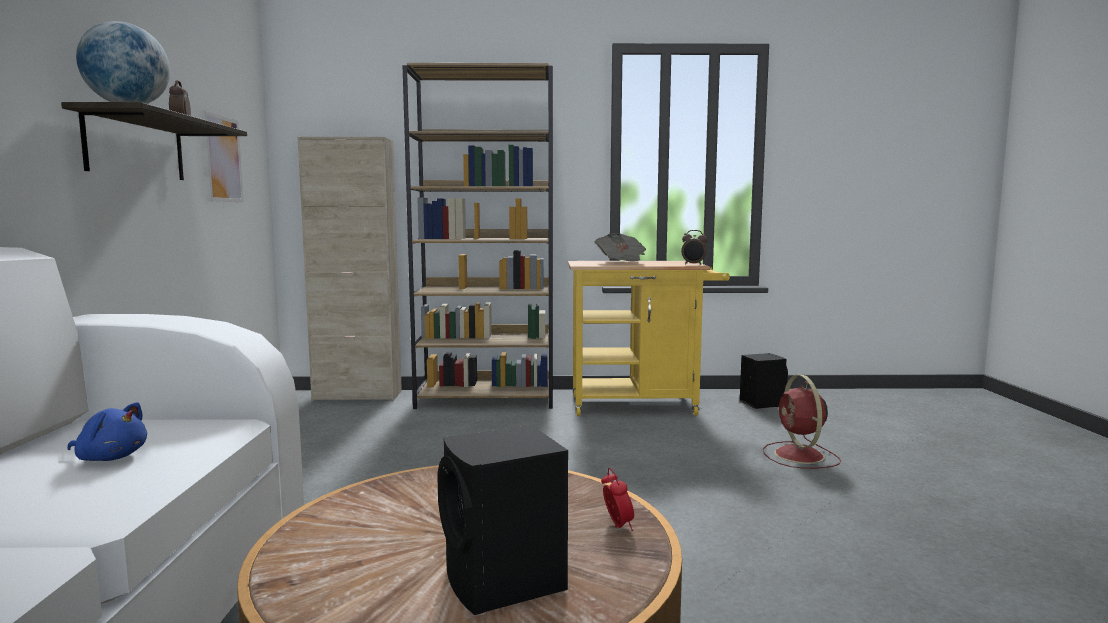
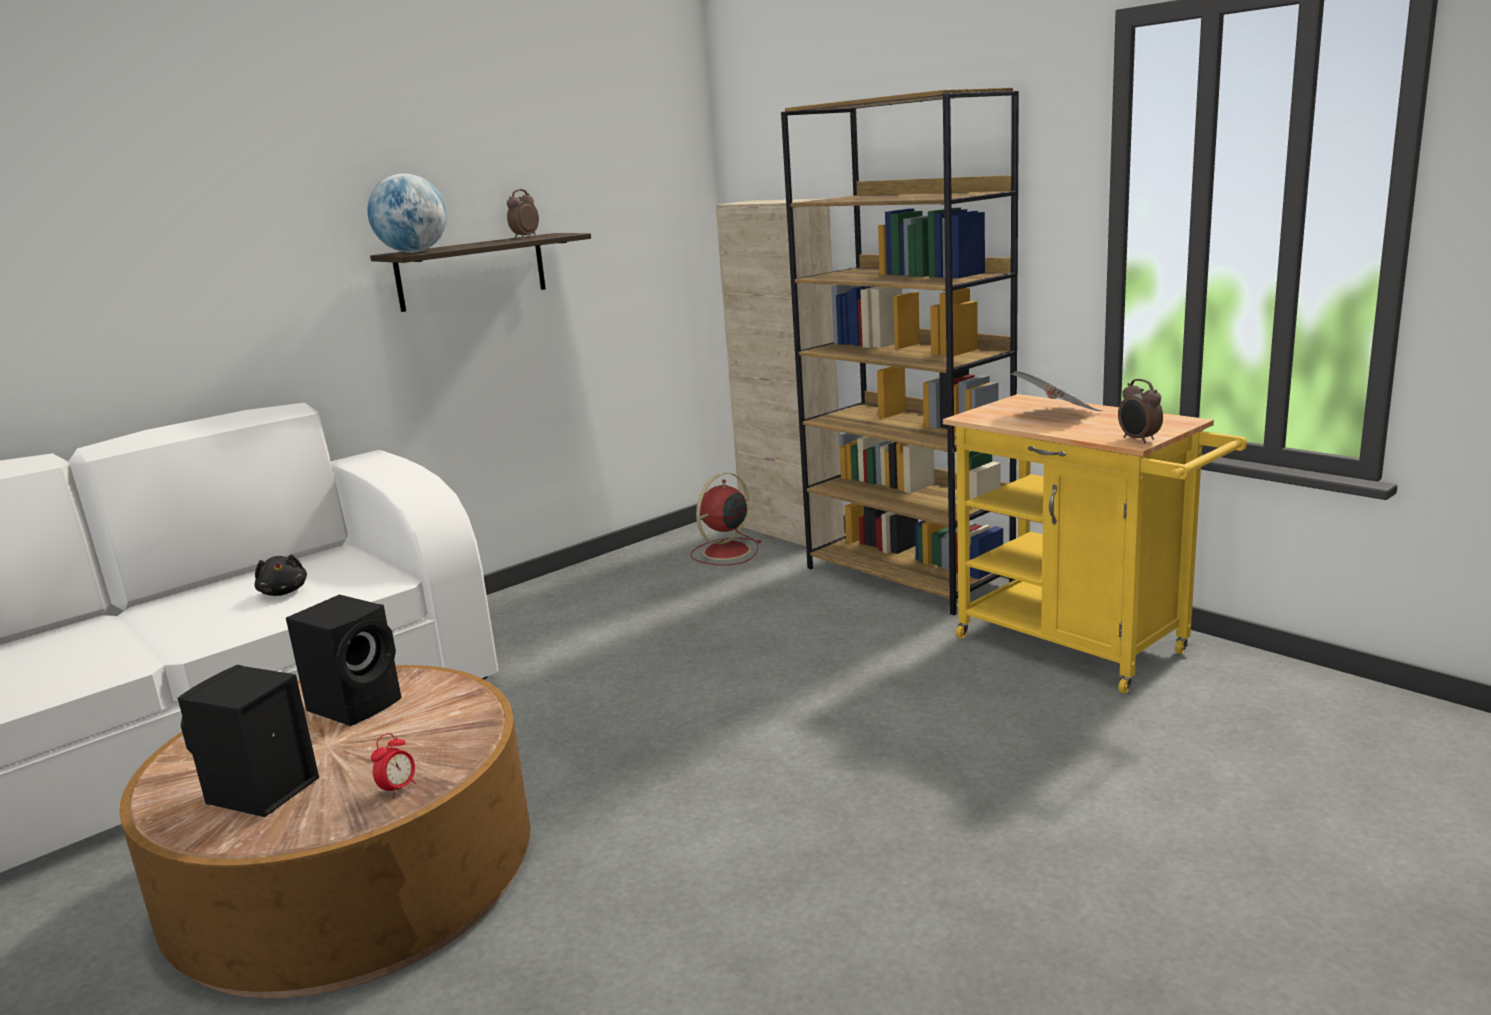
camera: 50 degrees right, 10 degrees up
blue plush toy [67,402,147,461] -> black plush toy [255,555,307,596]
picture [202,111,244,202] -> none
black speaker [740,353,788,409] -> black speaker moved to [286,594,401,726]
red fan [763,375,841,469] -> red fan moved to [690,472,762,565]

